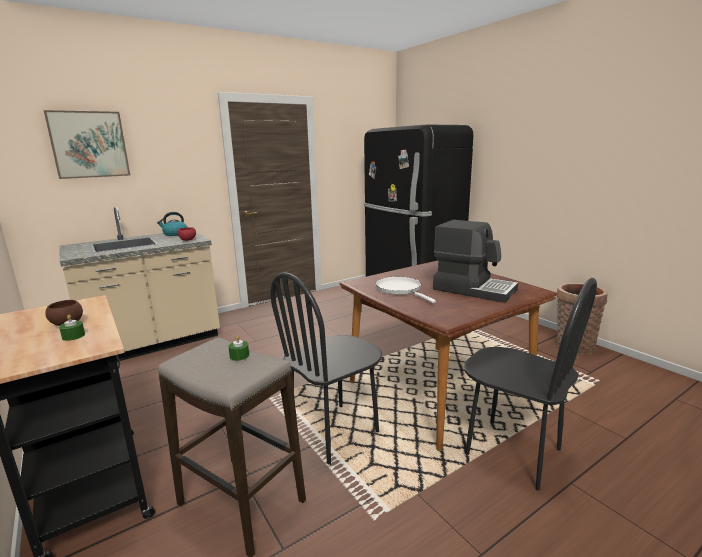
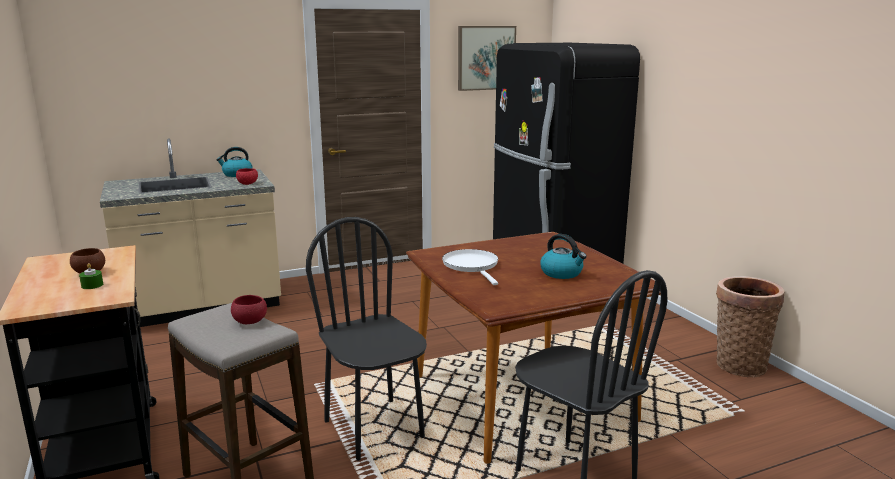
camera: 10 degrees right, 0 degrees up
picture [44,110,130,179] -> picture moved to [458,26,516,91]
green candle [228,335,249,361] -> red bowl [231,295,267,324]
black chair [271,272,382,465] -> black chair turned 90 degrees clockwise [306,217,427,461]
coffee machine [433,220,518,303] -> kettle [540,234,587,279]

